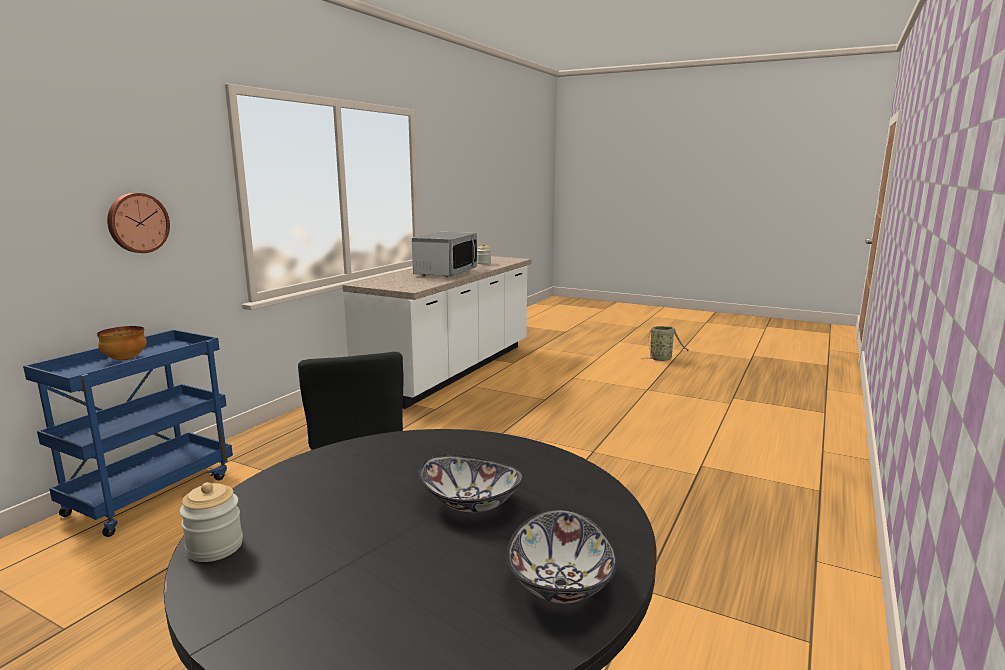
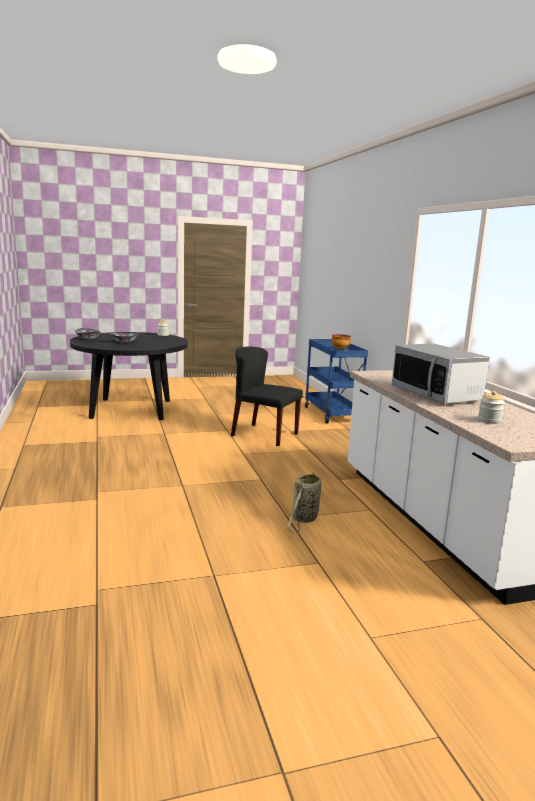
camera: 135 degrees right, 0 degrees up
wall clock [107,193,170,253] -> none
basket [641,326,689,361] -> basket moved to [287,472,322,534]

